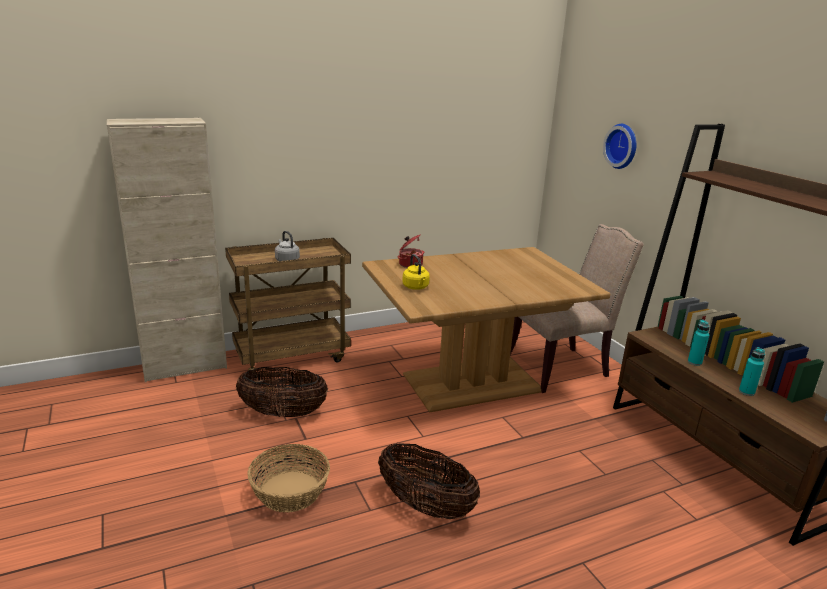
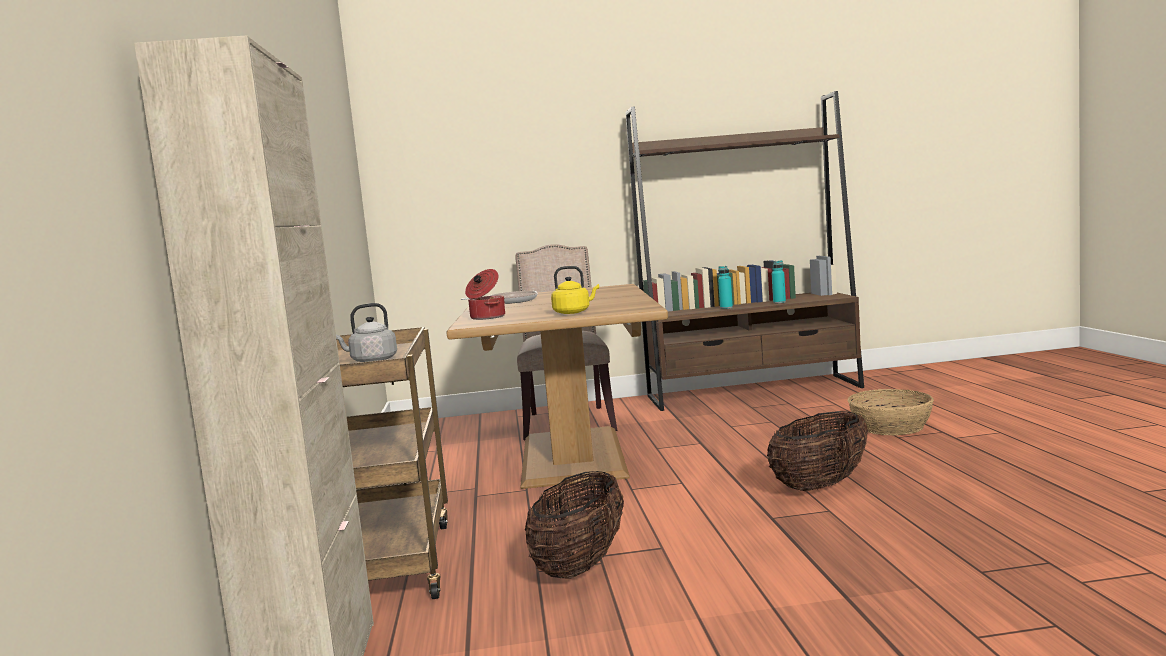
camera: 70 degrees left, 15 degrees down
basket [247,444,330,513] -> basket moved to [848,389,934,436]
wall clock [603,124,636,169] -> none
none -> frying pan [461,291,537,304]

